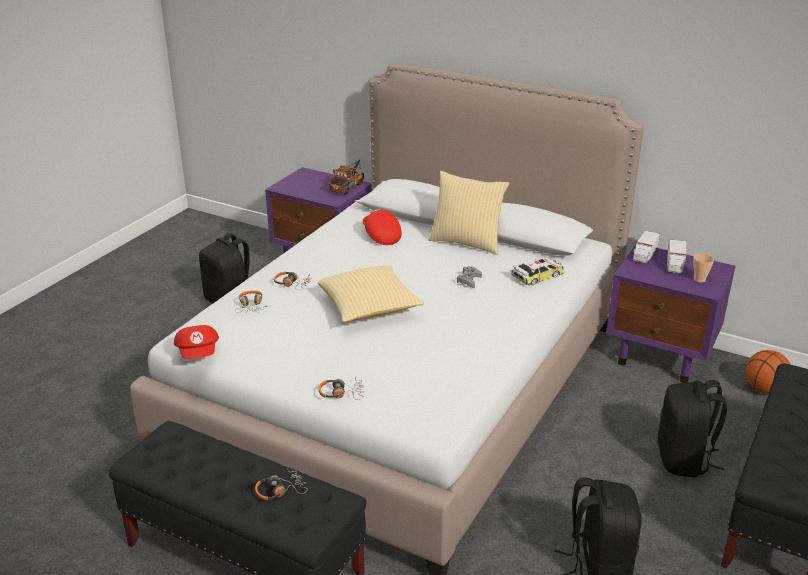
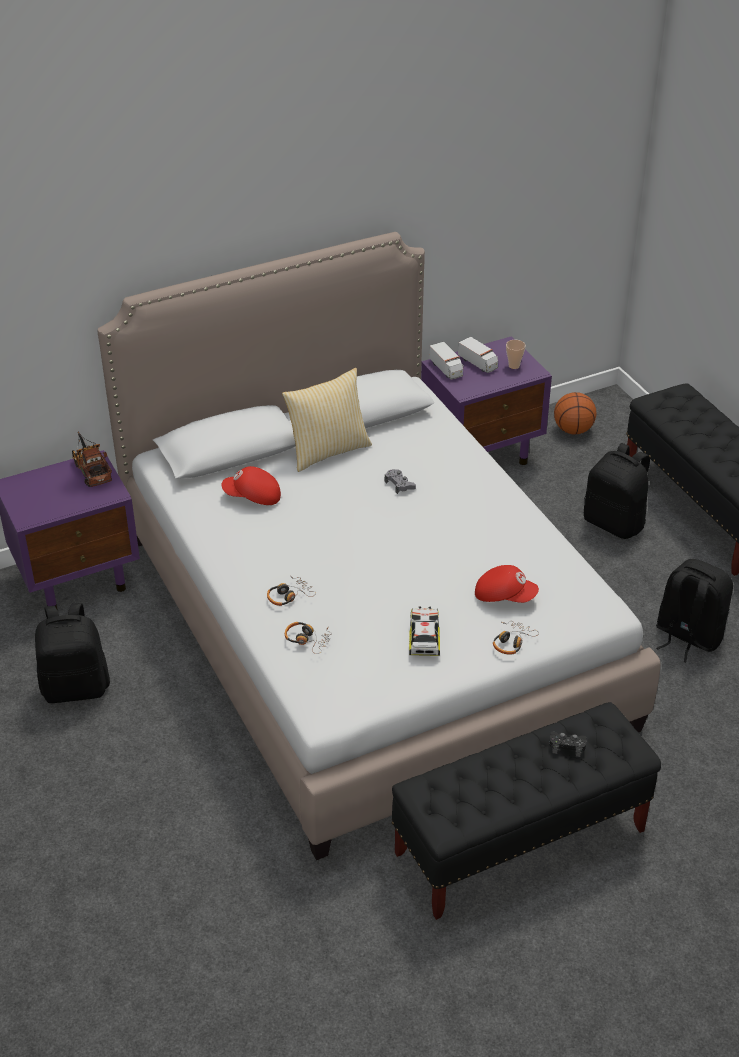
camera: 55 degrees left, 10 degrees up
red cap [174,325,219,359] -> red cap moved to [475,565,539,603]
headphones [255,468,308,500] -> black game controller [549,732,587,757]
pillow [318,265,424,322] -> none
toy car [512,258,565,285] -> toy car moved to [409,606,440,656]

